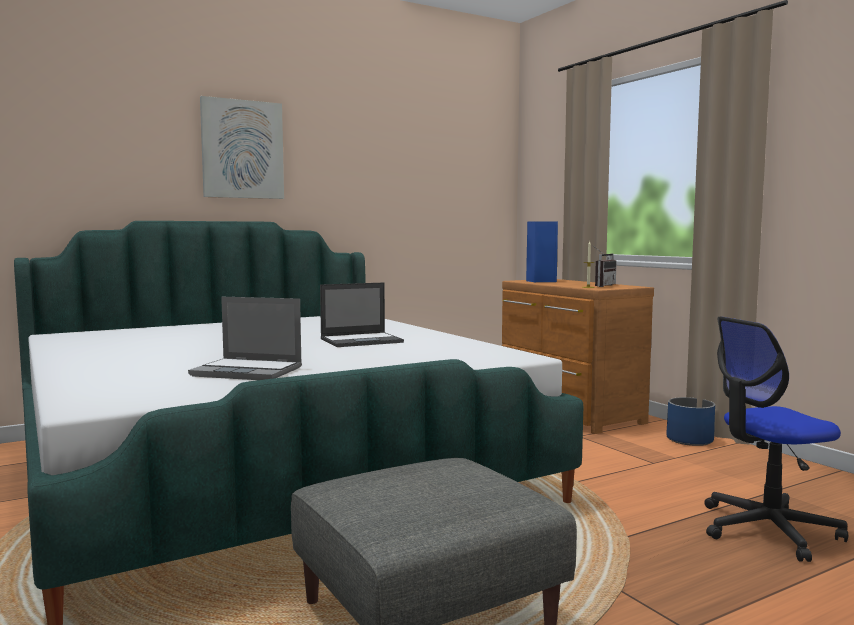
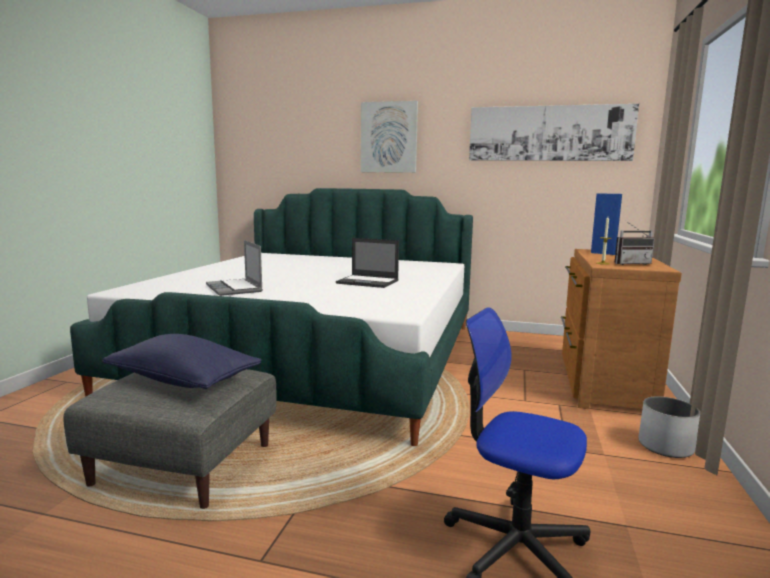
camera: 45 degrees right, 5 degrees up
blue planter [666,397,715,446] -> white planter [639,396,700,458]
none -> blue pillow [102,334,262,389]
none -> picture [469,104,639,161]

